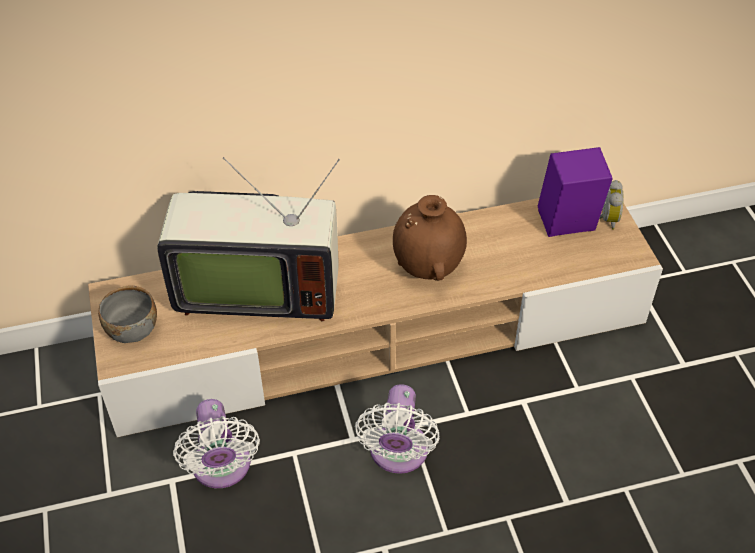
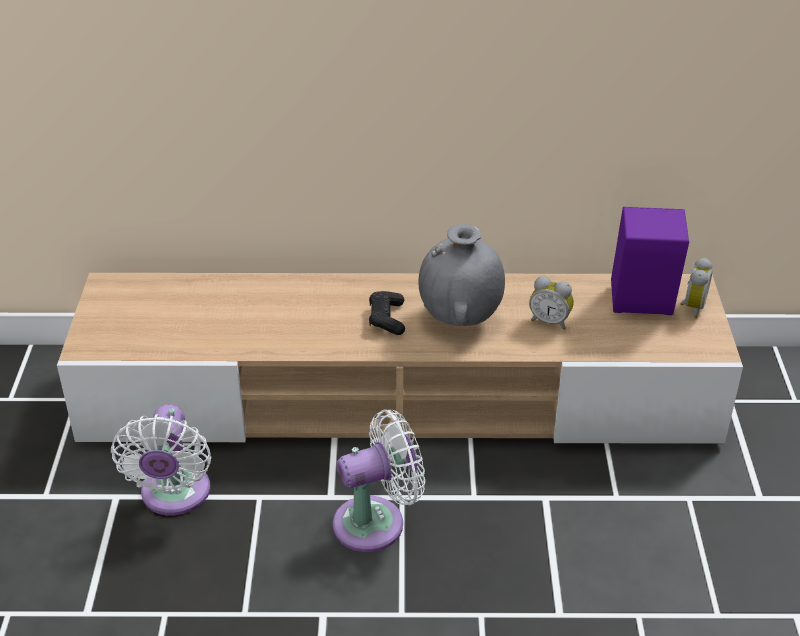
camera: 15 degrees right, 10 degrees down
grey bowl [98,285,157,343] -> none
television [157,157,340,321] -> none
white fan [355,384,439,474] -> white fan turned 135 degrees counterclockwise [333,409,425,552]
brown vase [393,195,467,281] -> grey vase [419,224,505,326]
none -> black game controller [369,291,405,335]
none -> alarm clock [529,276,574,330]

